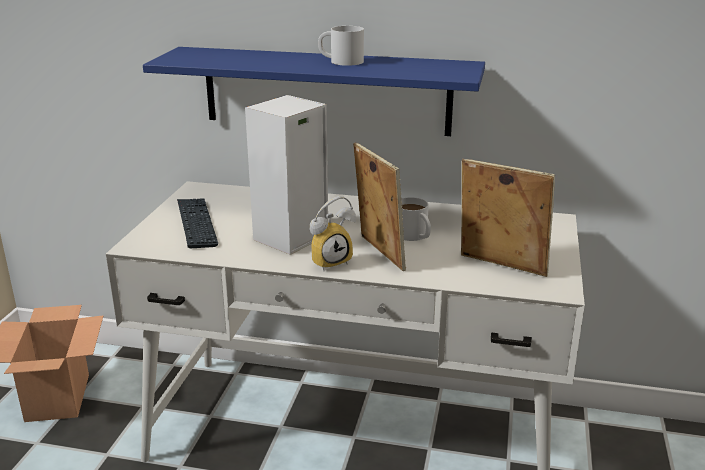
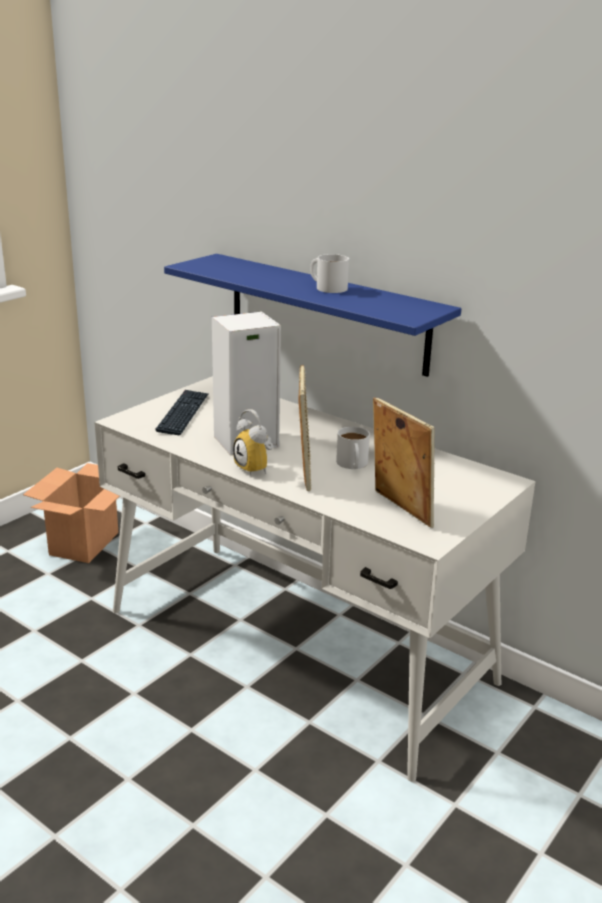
camera: 25 degrees right, 0 degrees up
alarm clock [309,196,356,271] -> alarm clock turned 60 degrees clockwise [233,409,274,476]

